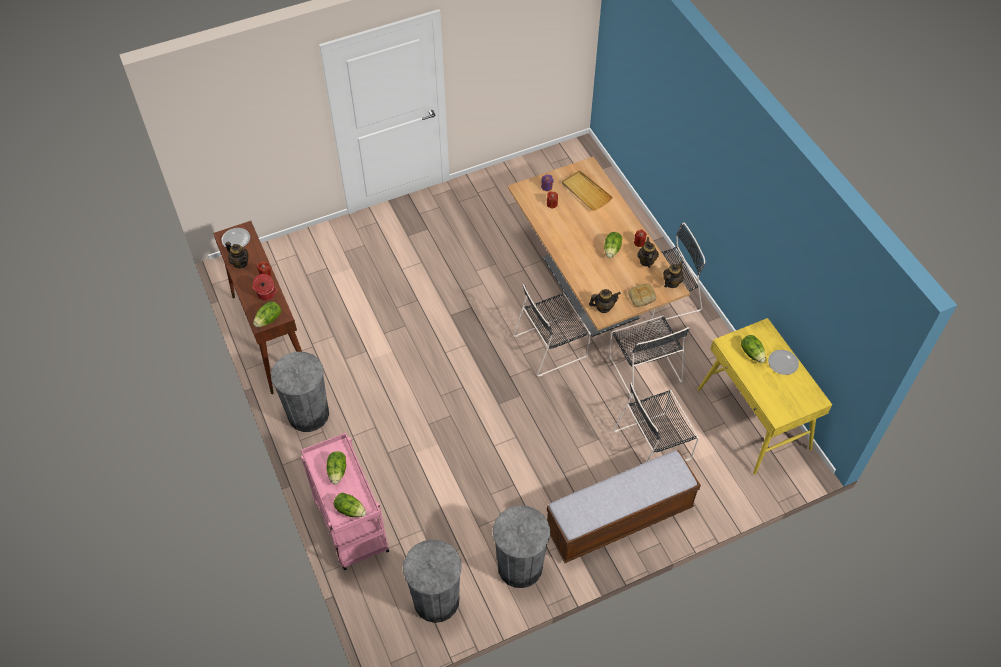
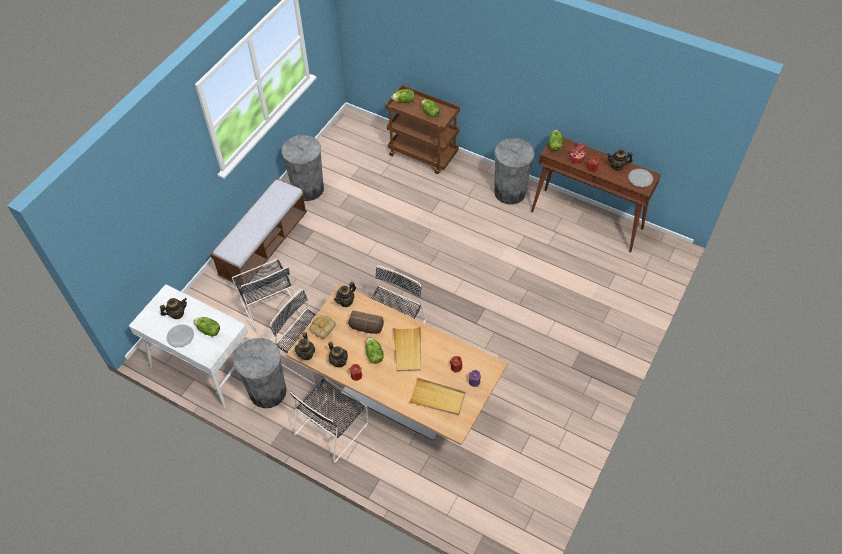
camera: 145 degrees right, 0 degrees up
pink cart [301,433,389,570] -> brown cart [385,85,460,174]
grey trash can [403,539,462,623] -> grey trash can moved to [233,338,287,408]
black chair [613,383,699,462] -> black chair turned 120 degrees clockwise [232,259,301,333]
yellow desk [697,318,832,475] -> white desk [129,284,248,408]
none -> teapot [160,298,187,319]
none -> bread [348,311,384,334]
none -> beige tray [393,326,421,372]

